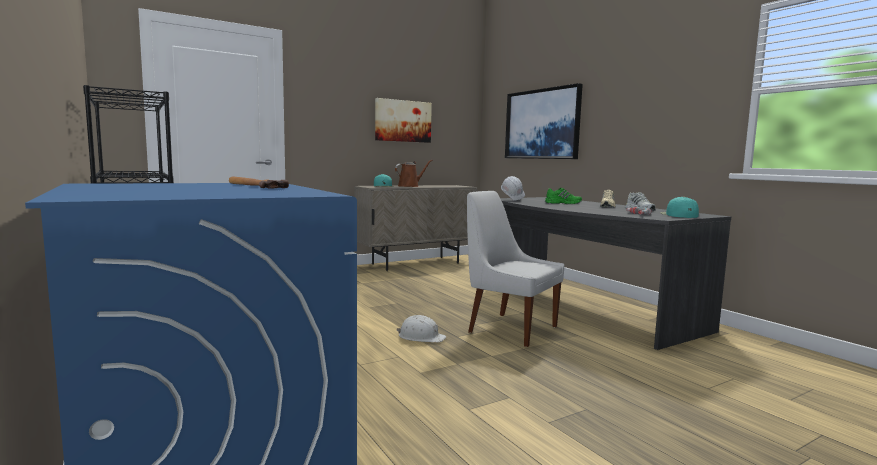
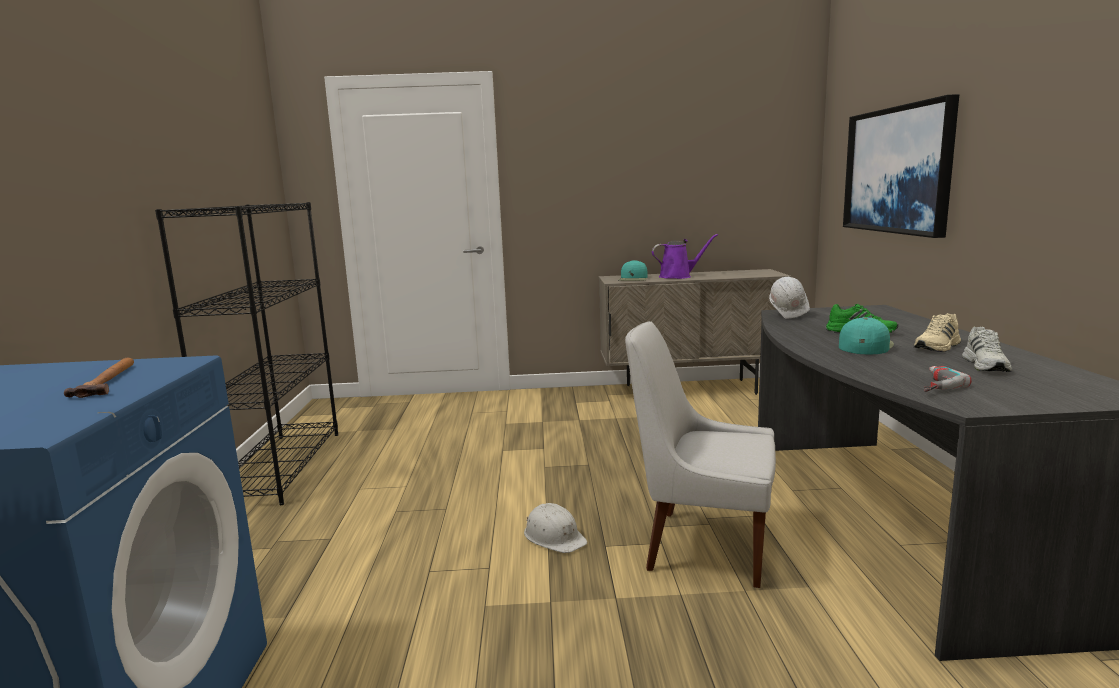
camera: 30 degrees right, 5 degrees up
picture [375,98,432,143] -> none
brown watering can [395,160,432,187] -> purple watering can [652,234,718,279]
white chair [467,191,565,347] -> white chair turned 45 degrees counterclockwise [625,321,776,588]
turquoise cap [660,196,699,218] -> turquoise cap moved to [839,317,894,354]

